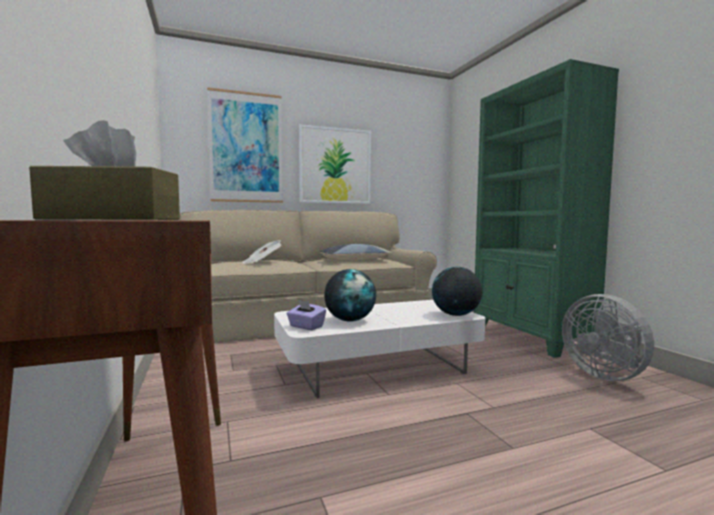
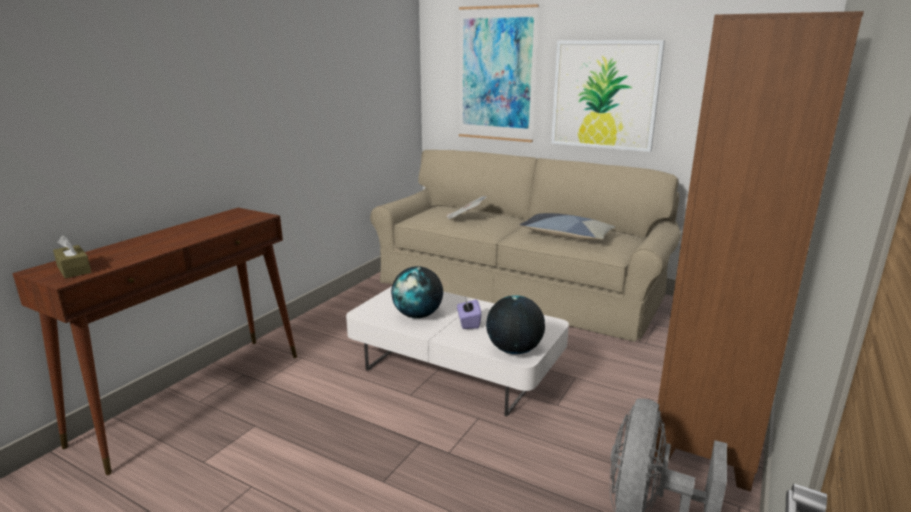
camera: 50 degrees right, 15 degrees up
purple tissue box [287,300,326,330] -> purple tissue box moved to [457,297,481,329]
green bookcase [474,59,619,358] -> brown bookcase [654,11,864,491]

